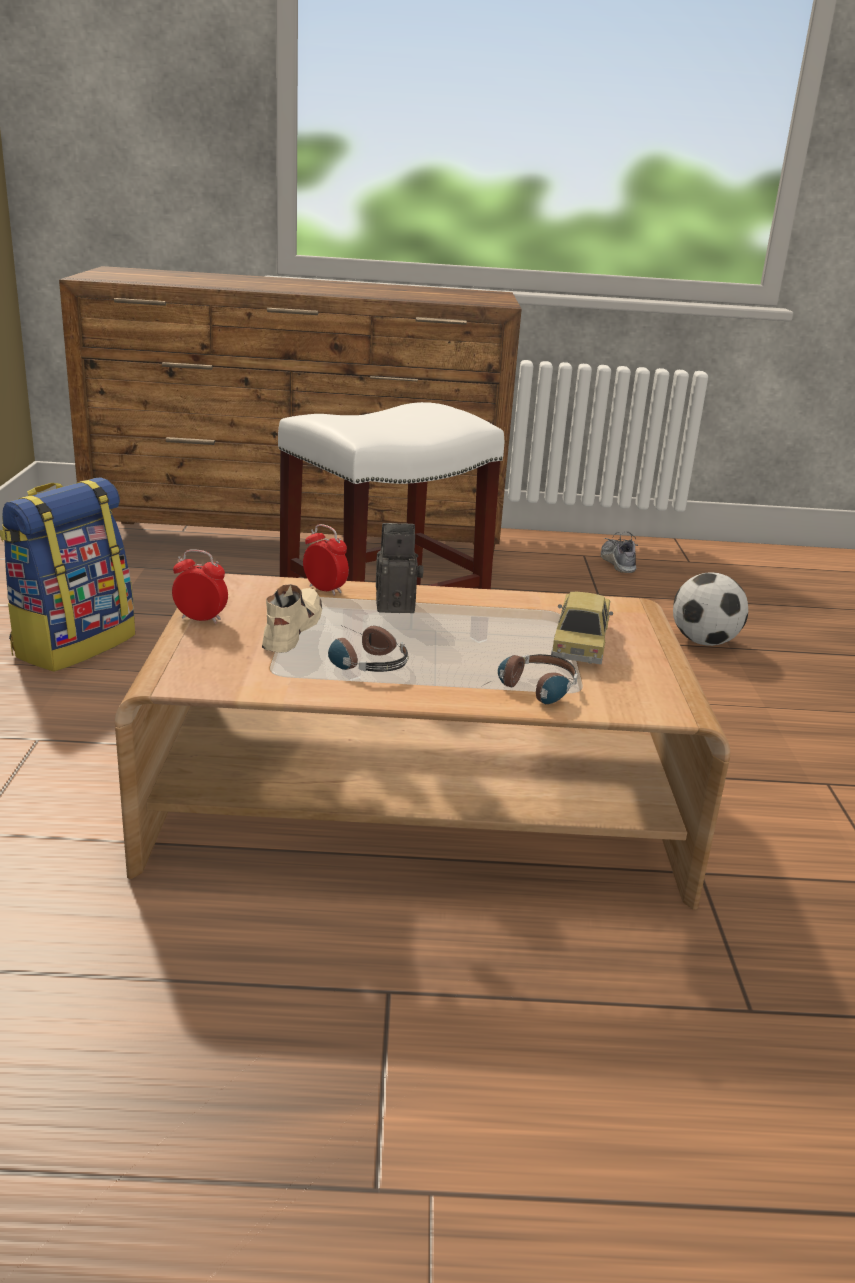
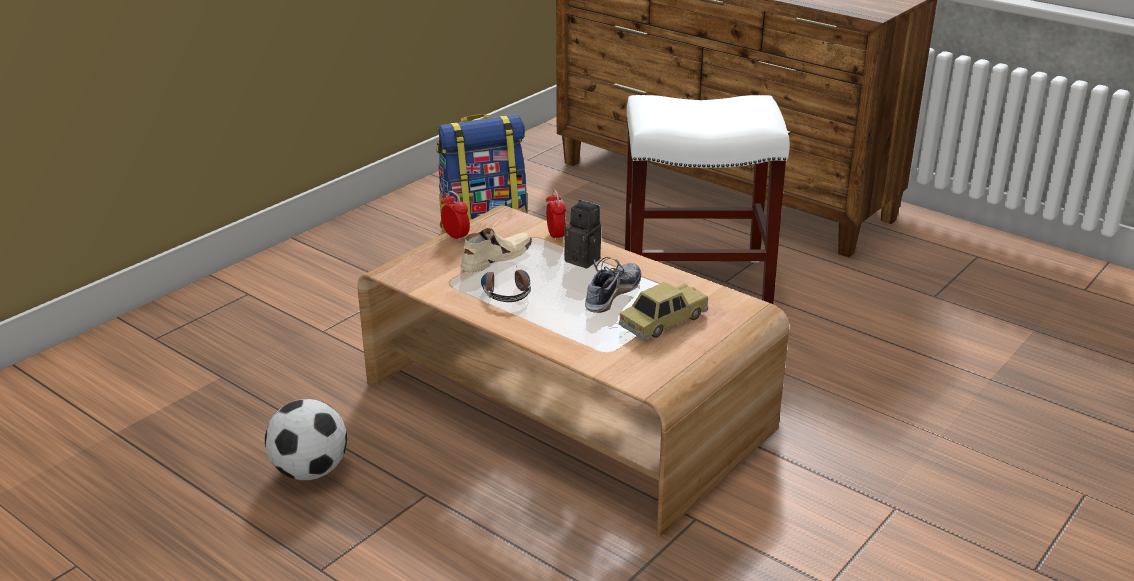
camera: 40 degrees right, 5 degrees up
headphones [484,654,578,704] -> none
shoe [601,532,638,573] -> shoe moved to [585,257,641,313]
football [673,572,748,646] -> football moved to [265,399,347,480]

